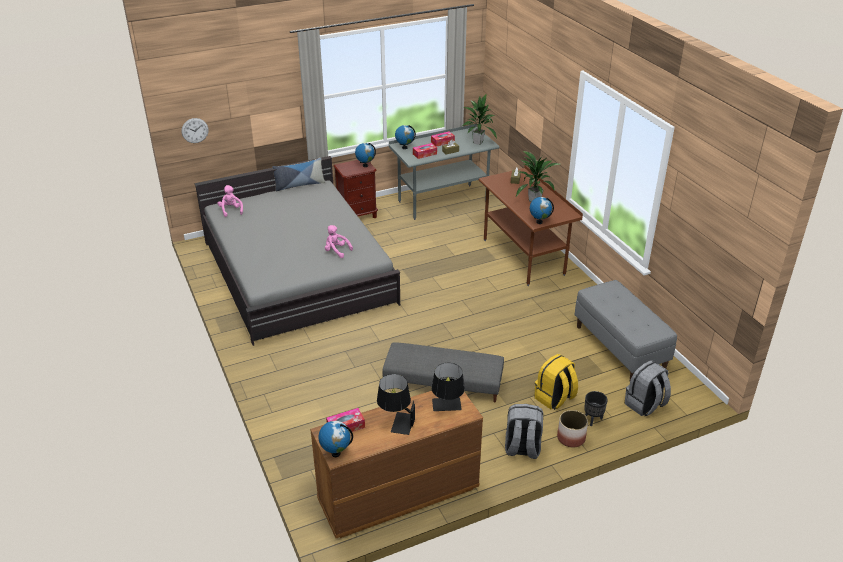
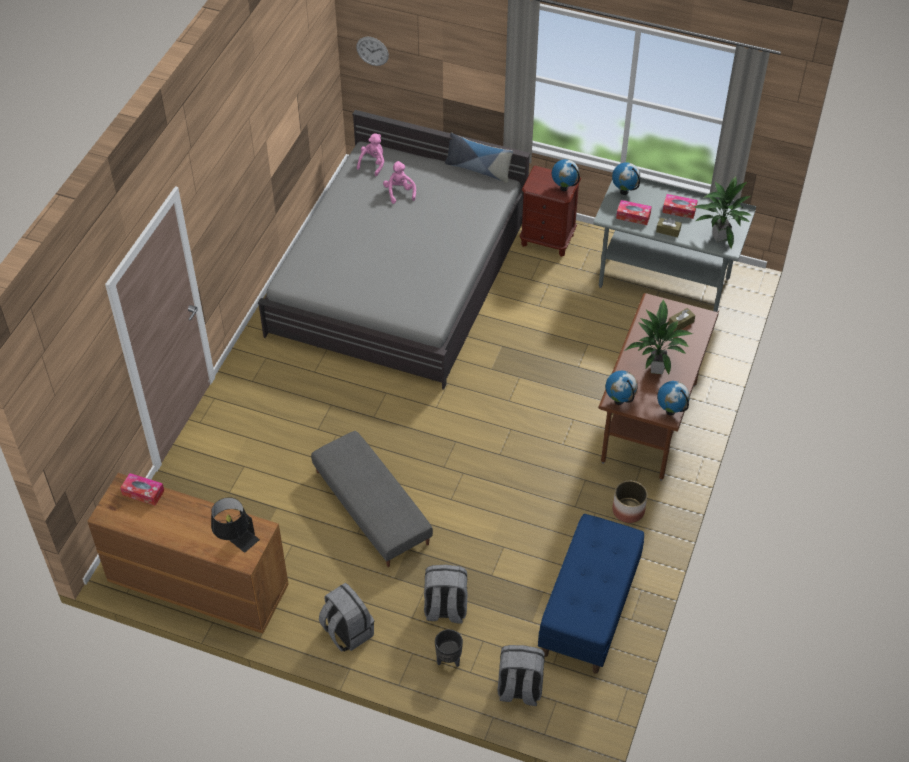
camera: 45 degrees right, 15 degrees up
globe [318,421,353,457] -> globe moved to [657,381,690,415]
pink plush toy [325,225,353,258] -> pink plush toy moved to [383,161,416,204]
black table lamp [377,374,415,435] -> none
yellow backpack [535,354,578,410] -> grey backpack [424,565,468,624]
planter [557,410,588,447] -> planter moved to [612,481,647,523]
grey bench [575,280,677,380] -> blue bench [538,514,644,674]

